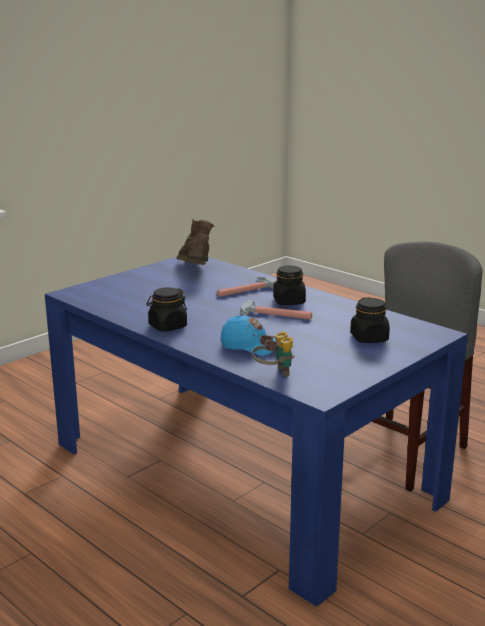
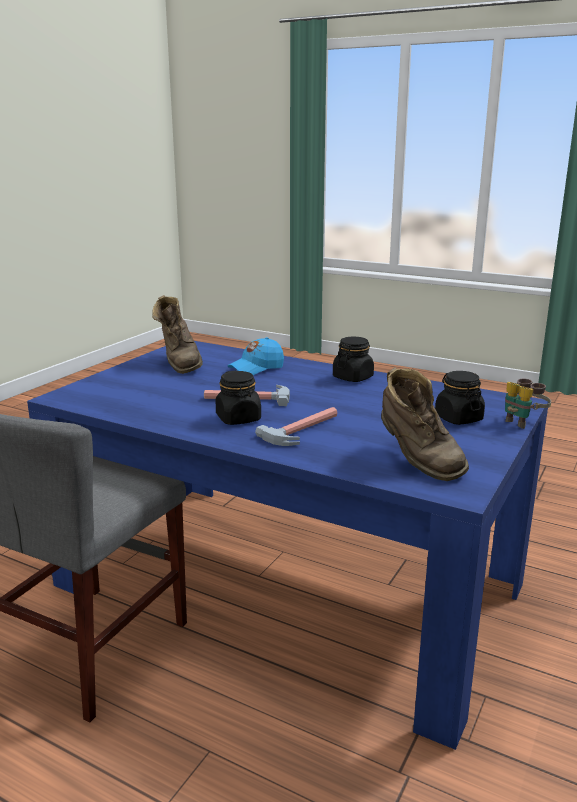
camera: 165 degrees right, 0 degrees up
blue cap [221,315,276,356] -> blue cap turned 45 degrees counterclockwise [228,337,284,375]
binoculars [252,332,294,377] -> binoculars moved to [505,379,551,429]
black jar [350,297,390,343] -> black jar moved to [435,371,485,425]
none -> brown boot [152,295,203,374]

